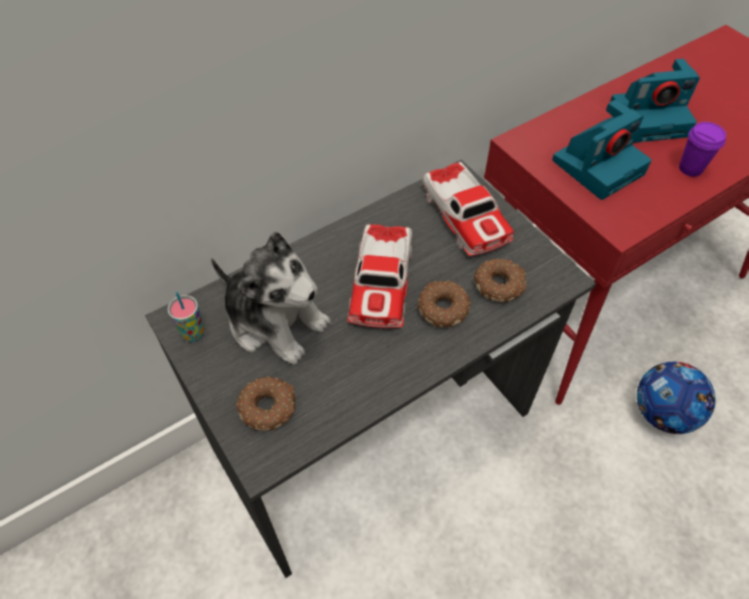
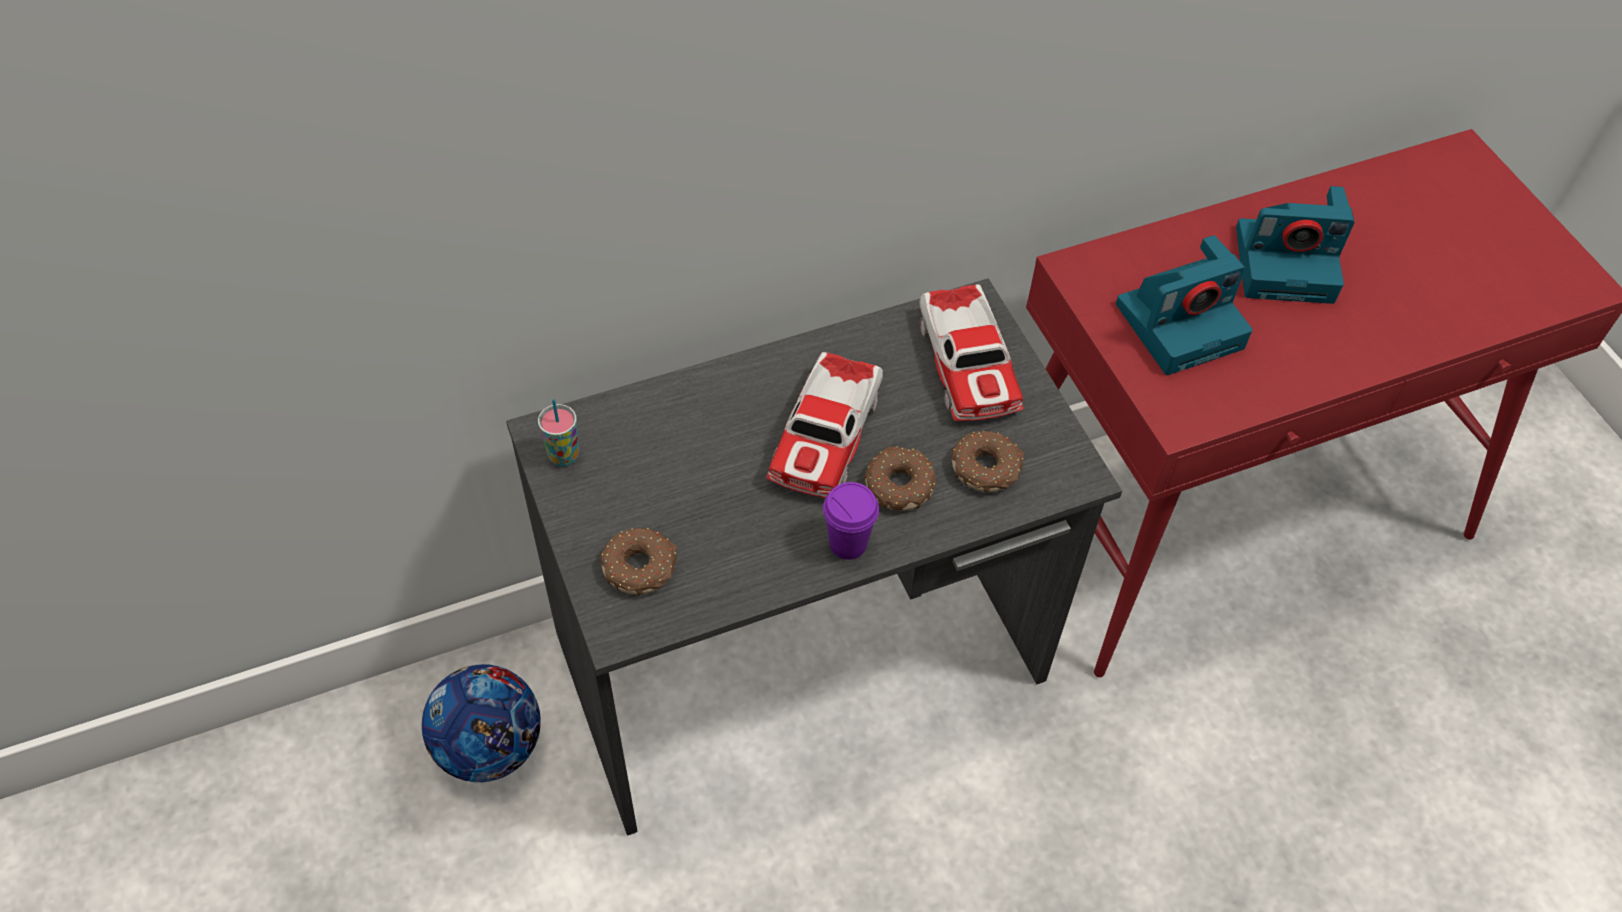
camera: 10 degrees right, 0 degrees up
plush toy [211,232,331,365] -> none
football [637,362,715,434] -> football moved to [422,664,541,782]
purple cup [679,122,726,177] -> purple cup moved to [823,482,879,560]

